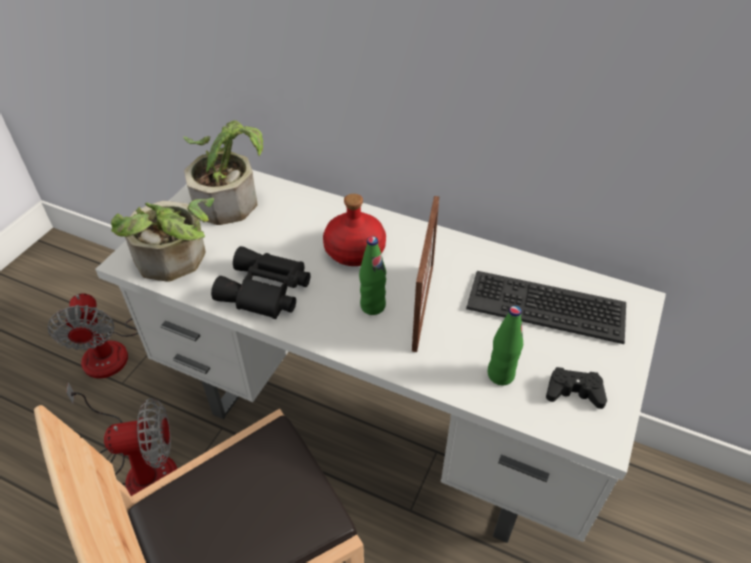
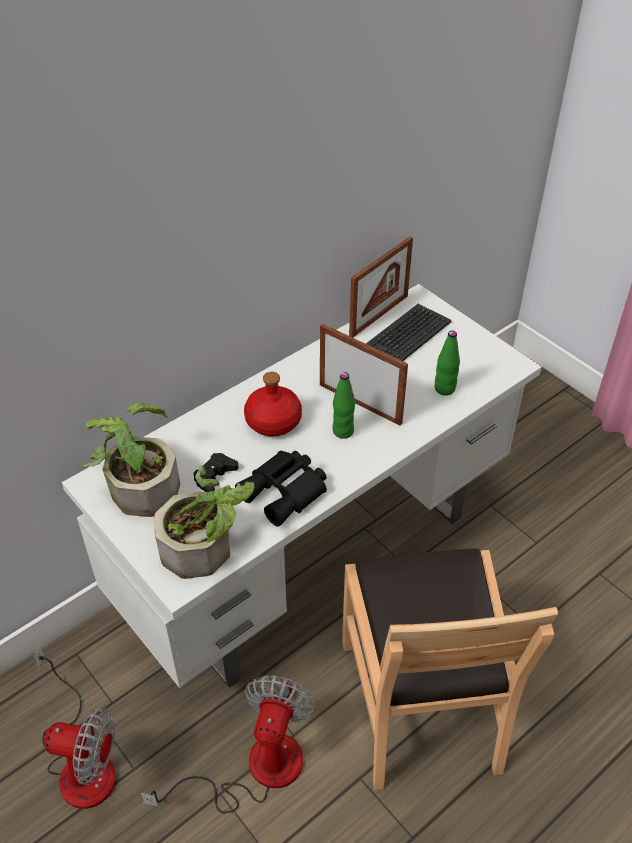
camera: 65 degrees left, 0 degrees up
black game controller [546,367,607,409] -> black game controller moved to [194,453,239,493]
none -> picture frame [349,236,413,338]

